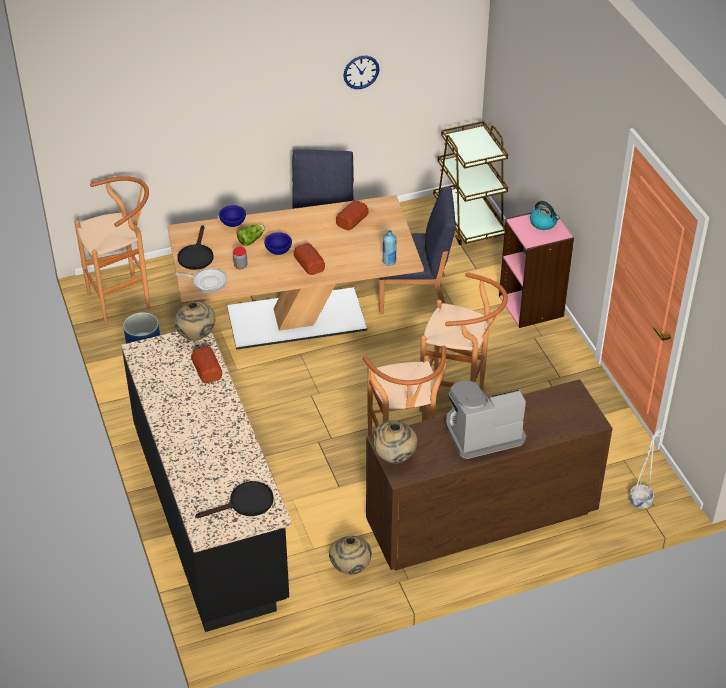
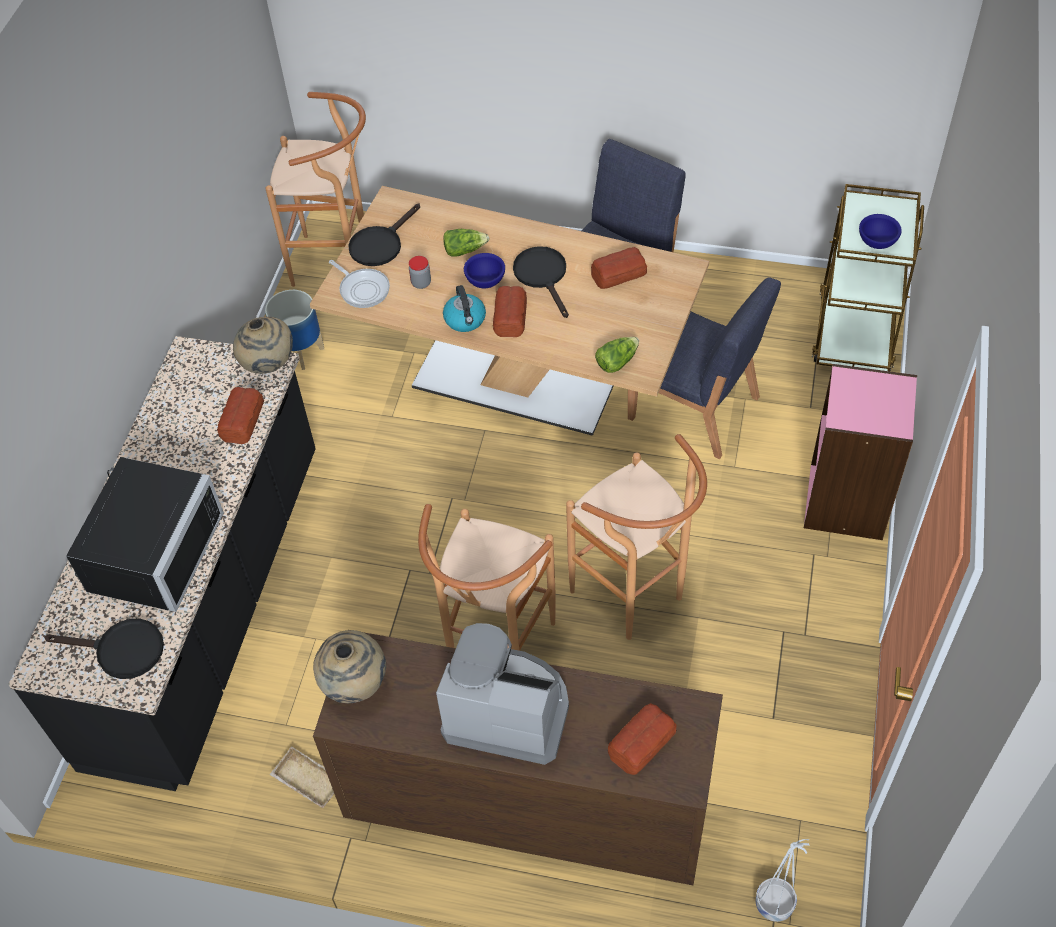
camera: 35 degrees right, 10 degrees up
blue bowl [219,205,246,227] -> blue bowl moved to [859,214,902,249]
beige vase [329,536,372,575] -> beige tray [270,746,334,808]
wall clock [343,56,380,89] -> none
blue bottle [383,230,397,266] -> lettuce [595,337,639,373]
kettle [530,201,560,230] -> kettle moved to [443,285,486,332]
none -> black microwave [66,457,224,612]
none -> black frying pan [513,246,569,318]
none -> bread [608,703,677,775]

